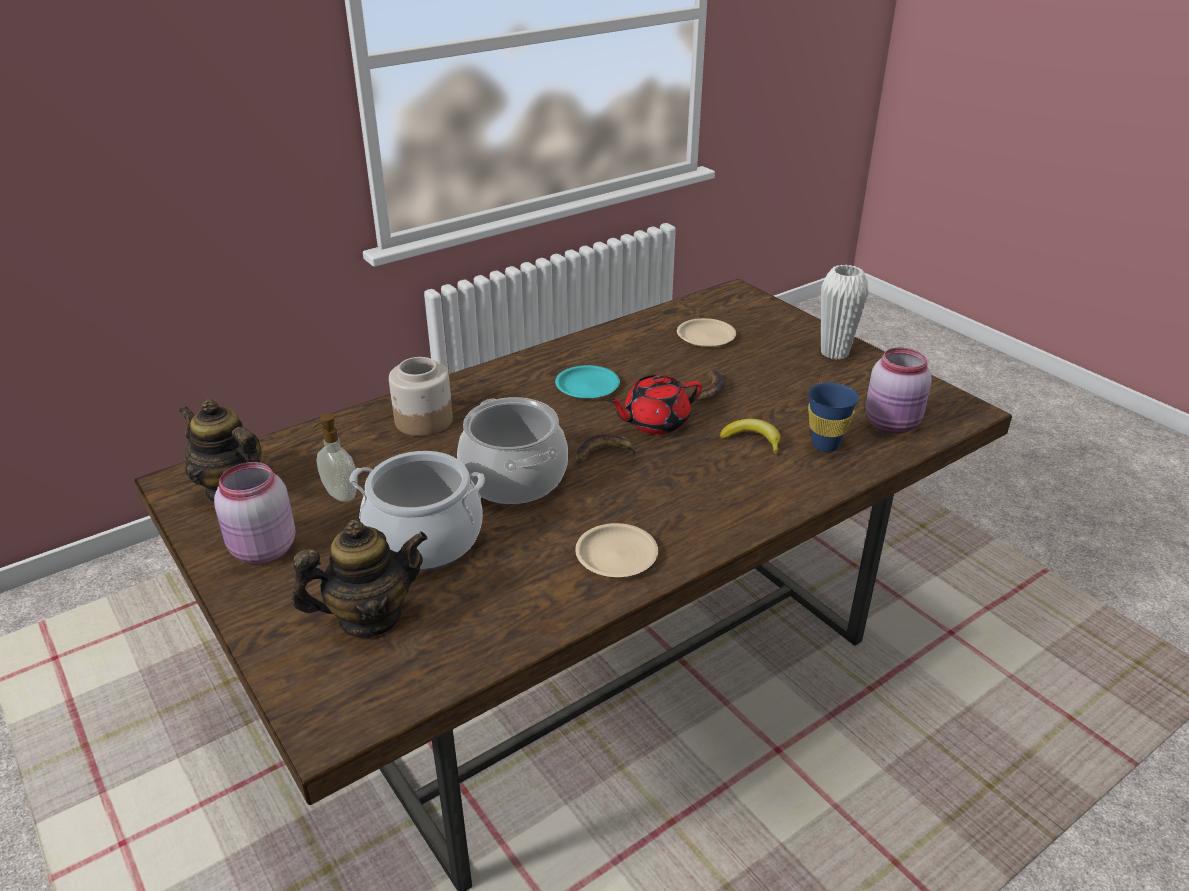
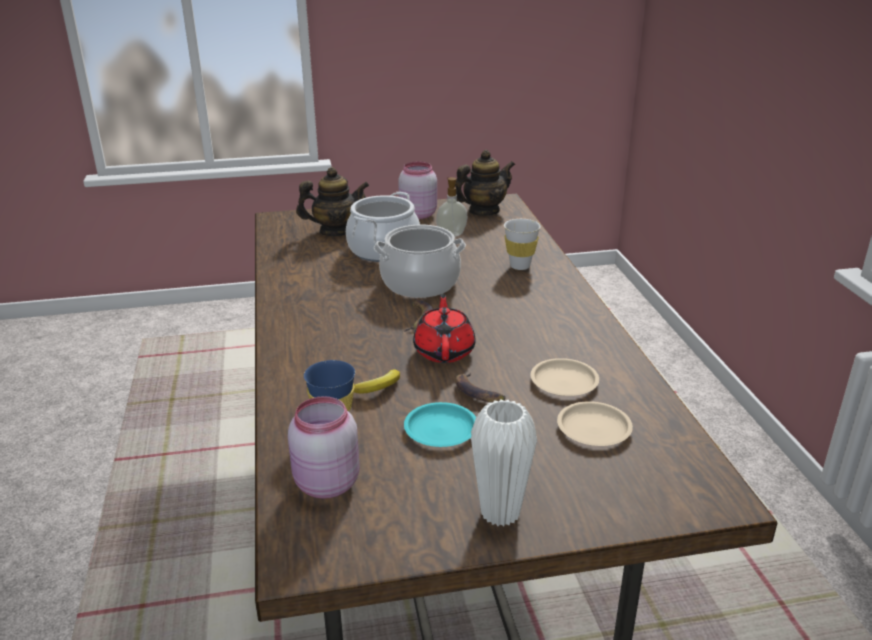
camera: 115 degrees right, 5 degrees down
teapot [292,519,428,638] -> teapot turned 105 degrees counterclockwise [296,167,369,236]
jar [389,357,453,436] -> white cup [504,219,541,270]
turquoise plate [555,365,620,399] -> turquoise plate moved to [404,402,476,447]
beige plate [575,523,658,577] -> beige plate moved to [531,358,599,396]

